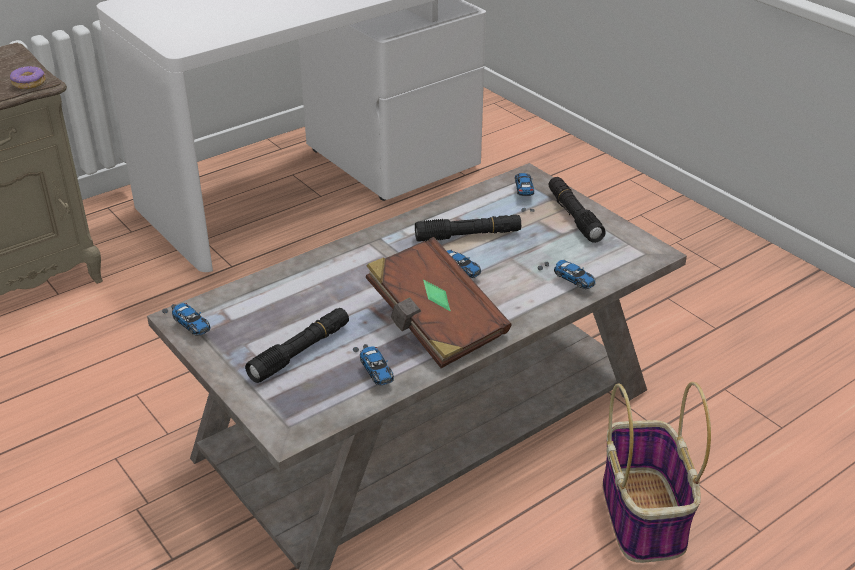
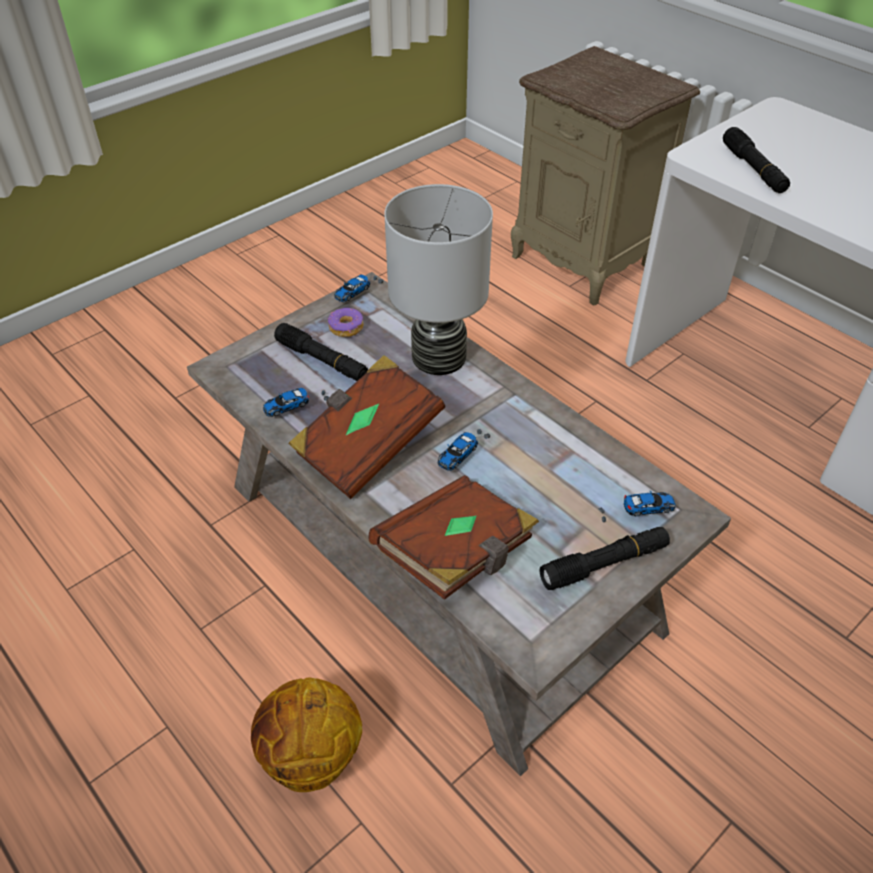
camera: 85 degrees right, 10 degrees up
donut [10,66,46,89] -> donut moved to [328,308,363,337]
black flashlight [415,215,521,242] -> black flashlight moved to [723,127,790,193]
toy car [538,260,596,289] -> brown book [368,475,539,600]
basket [603,382,711,563] -> basketball [251,677,362,792]
none -> grey table lamp [384,184,493,375]

